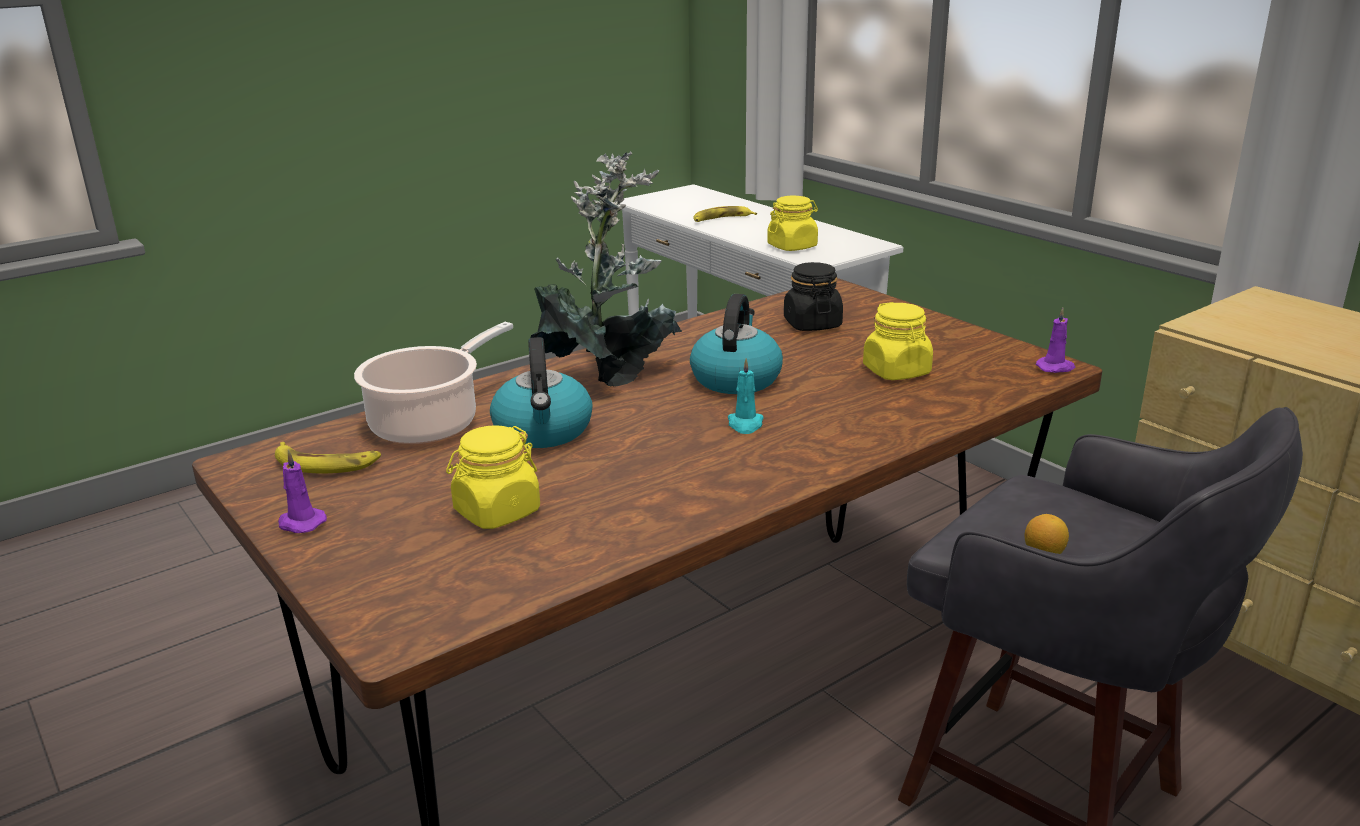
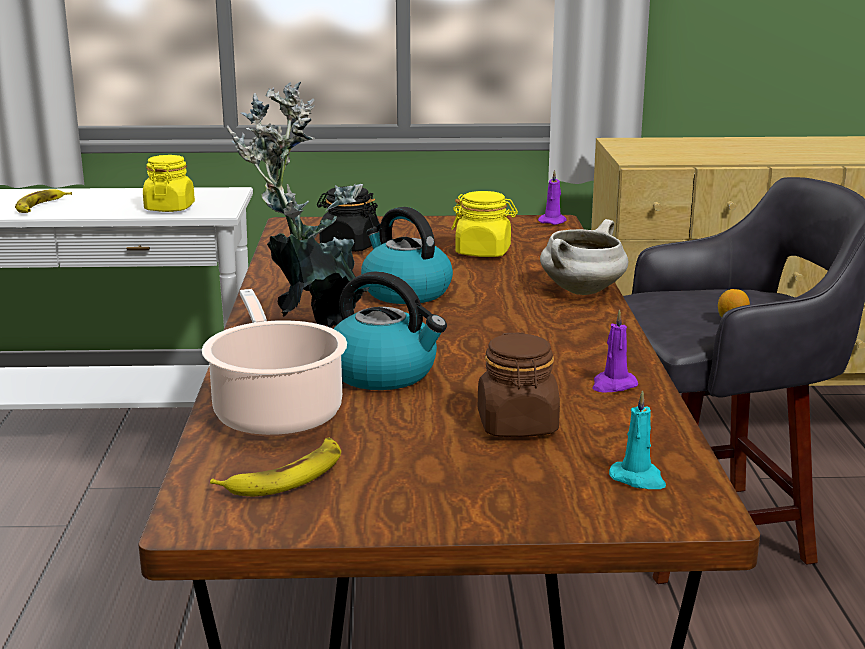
camera: 55 degrees left, 5 degrees down
purple candle [278,449,327,533] -> purple candle moved to [592,309,638,393]
yellow jar [446,425,540,529] -> brown jar [478,332,560,437]
turquoise candle [728,358,764,434] -> turquoise candle moved to [609,390,666,489]
none -> white cooking pot [540,219,628,295]

